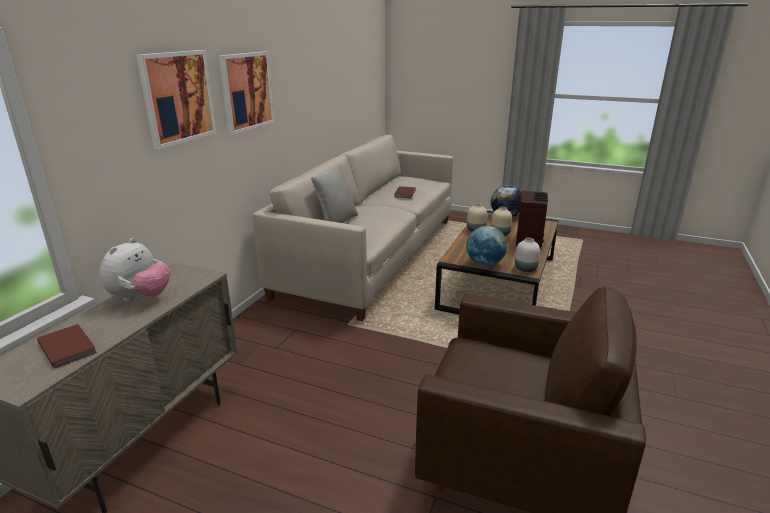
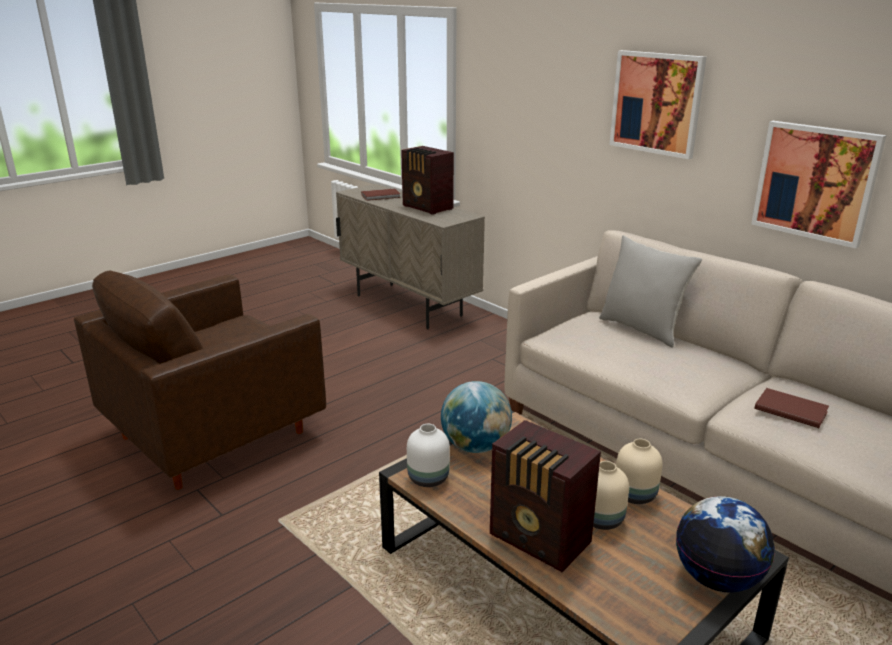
camera: 115 degrees right, 0 degrees up
plush toy [100,238,171,302] -> radio [401,146,454,215]
picture [136,50,217,149] -> picture moved to [751,121,886,249]

